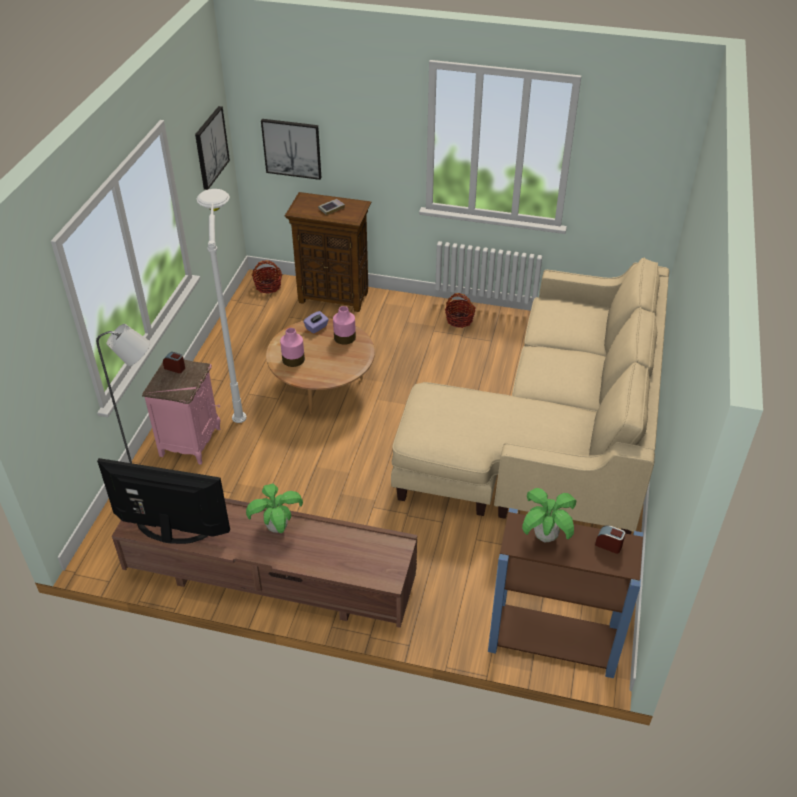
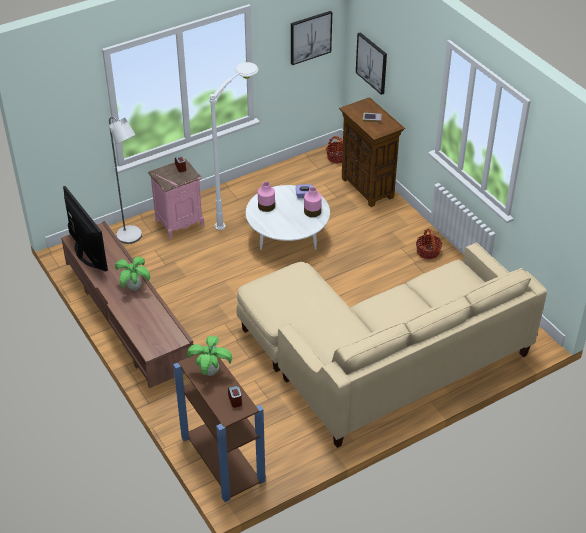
camera: 45 degrees right, 0 degrees up
brown coffee table [266,318,375,414] -> white coffee table [246,185,330,250]

